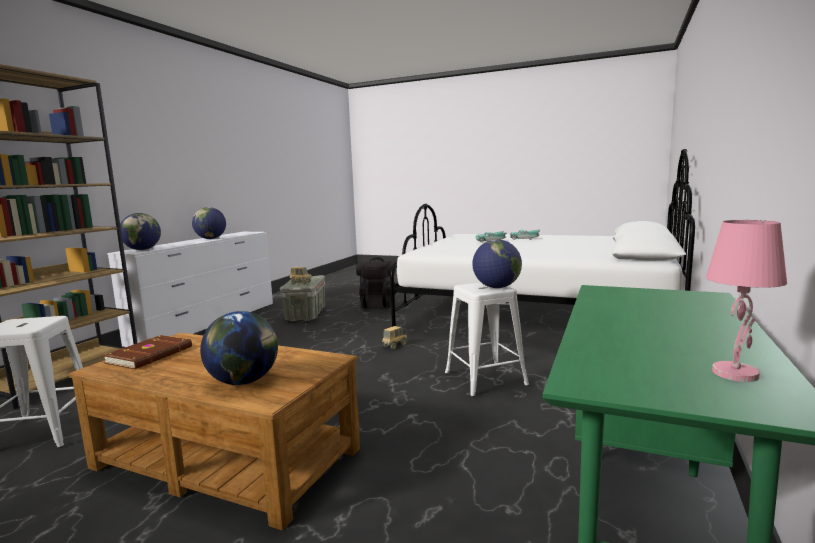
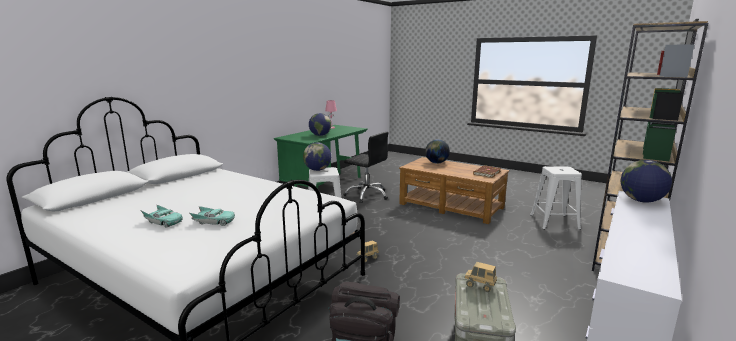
camera: 170 degrees left, 5 degrees up
globe [192,207,226,239] -> globe moved to [309,113,331,136]
none -> black office chair [343,132,389,203]

